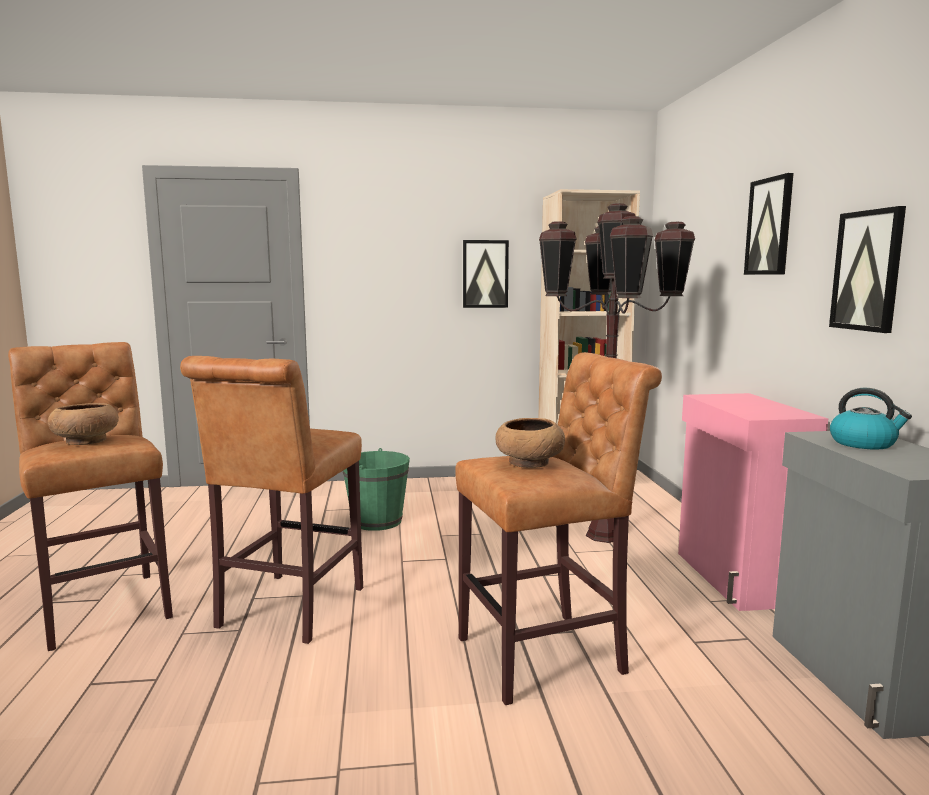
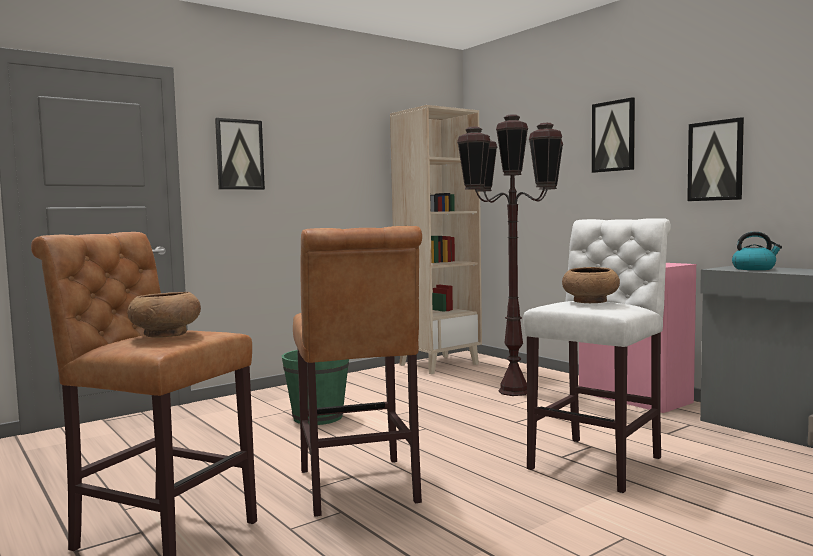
camera: 30 degrees left, 5 degrees down
brown stool [455,352,662,705] -> white stool [523,218,671,493]
picture [463,240,509,308] -> picture moved to [215,118,265,190]

